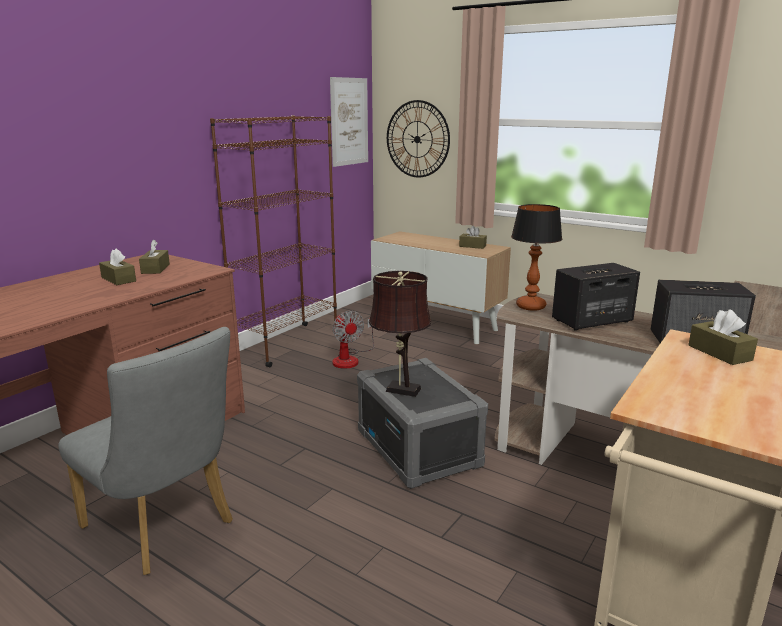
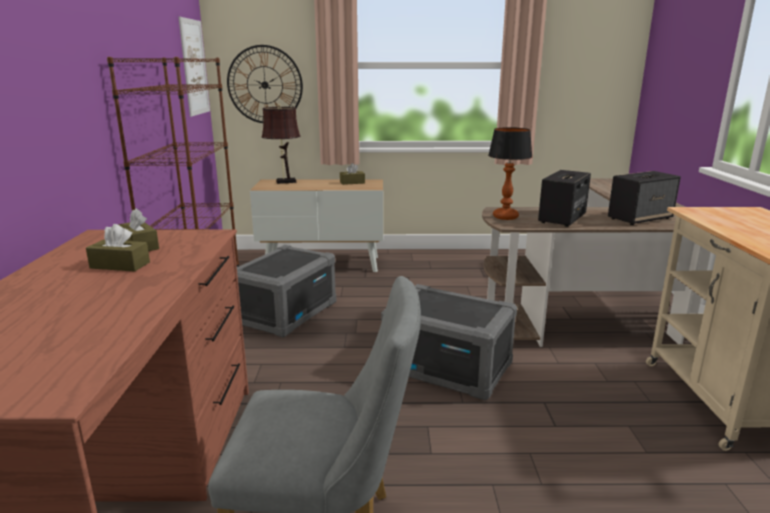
camera: 35 degrees left, 0 degrees up
fan [332,311,374,369] -> grey storage box [237,245,336,338]
brown table lamp [369,271,431,397] -> brown table lamp moved to [262,104,300,184]
brown tissue box [688,309,758,365] -> none

